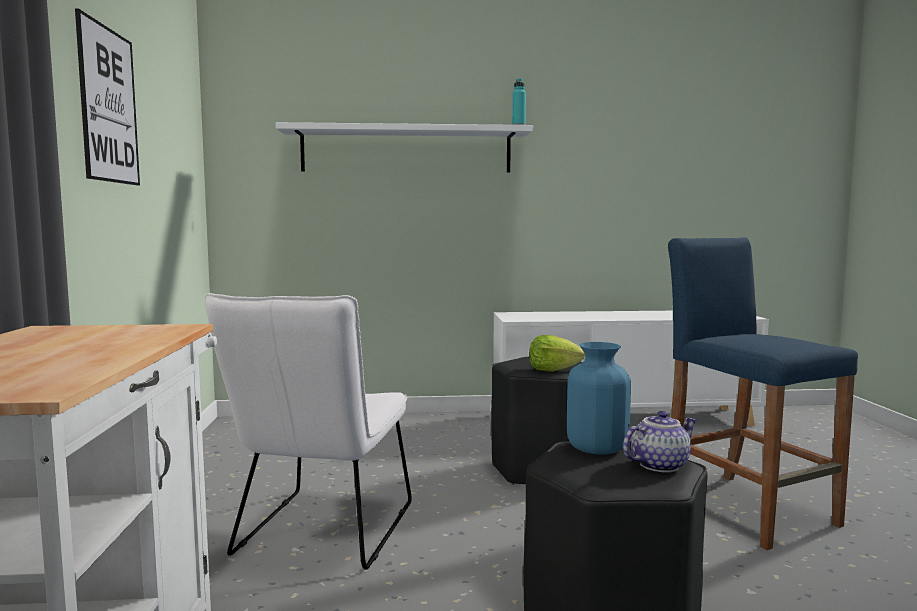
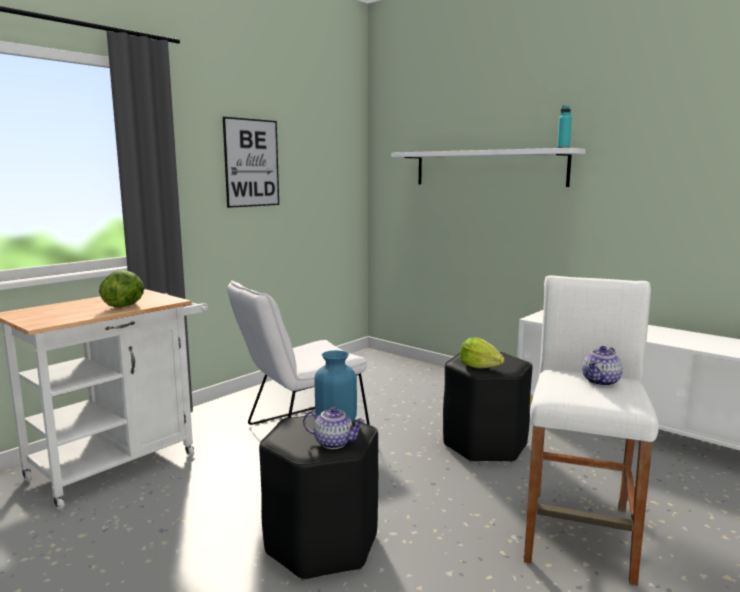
camera: 45 degrees right, 5 degrees up
blue stool [668,237,858,550] -> white stool [524,275,659,586]
none -> lettuce [99,270,144,307]
none -> teapot [582,346,623,386]

